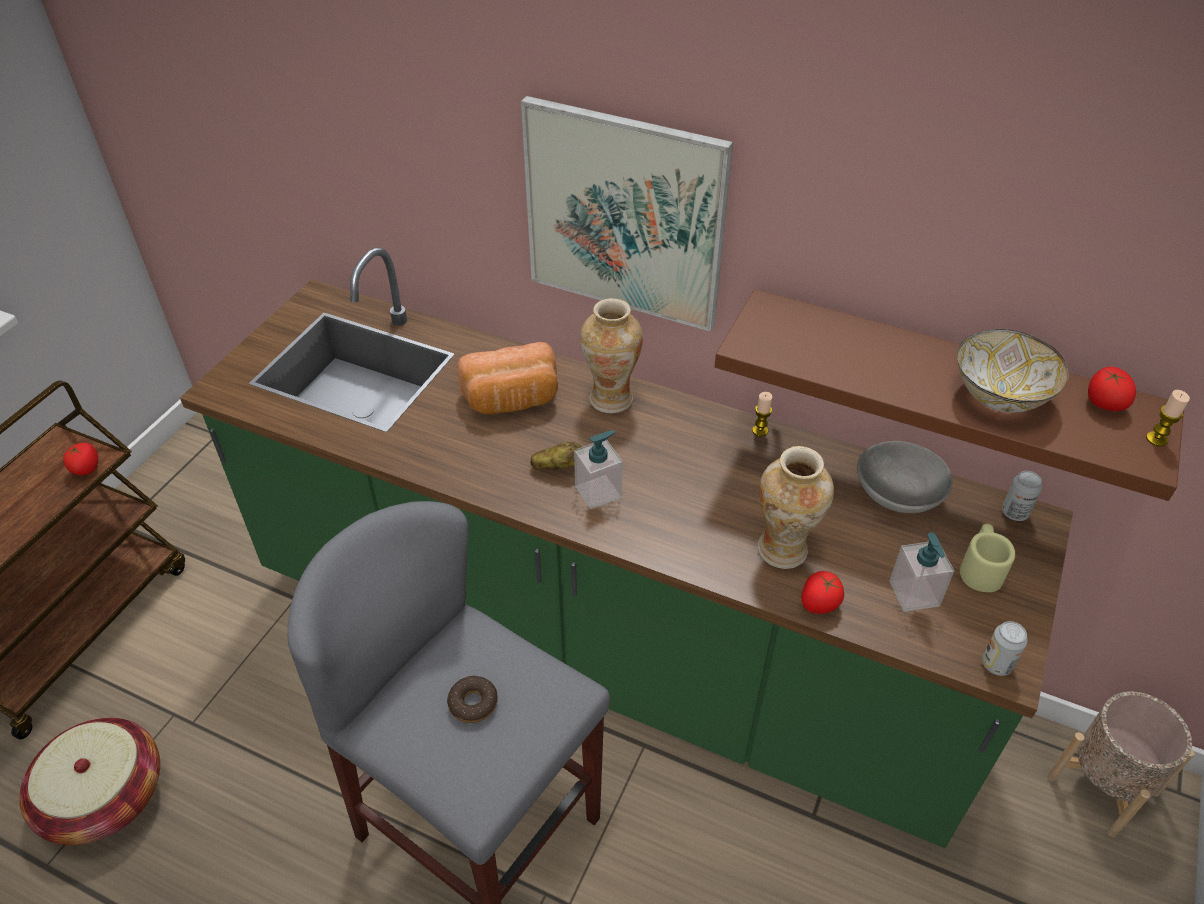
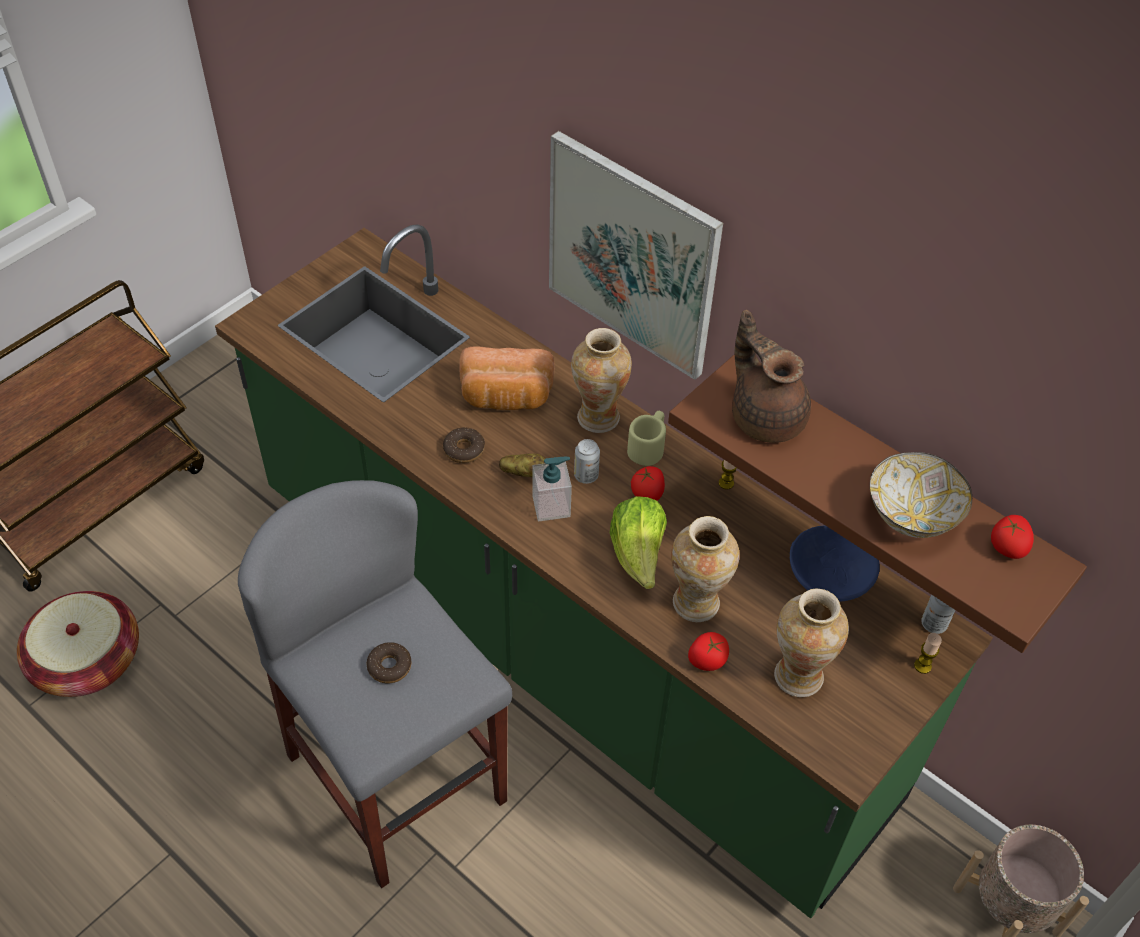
camera: 15 degrees right, 5 degrees up
tomato [63,443,98,475] -> tomato moved to [631,466,665,501]
grey bowl [857,441,953,513] -> blue bowl [790,525,880,602]
soap dispenser [889,532,954,612] -> vase [774,588,849,697]
beige mug [960,524,1015,592] -> beige mug moved to [627,411,666,466]
can [982,621,1028,676] -> can moved to [574,439,600,484]
candle [1146,390,1190,447] -> candle moved to [914,633,942,674]
none -> donut [443,427,485,463]
none -> lettuce [610,496,667,589]
none -> brown teapot [732,310,811,443]

